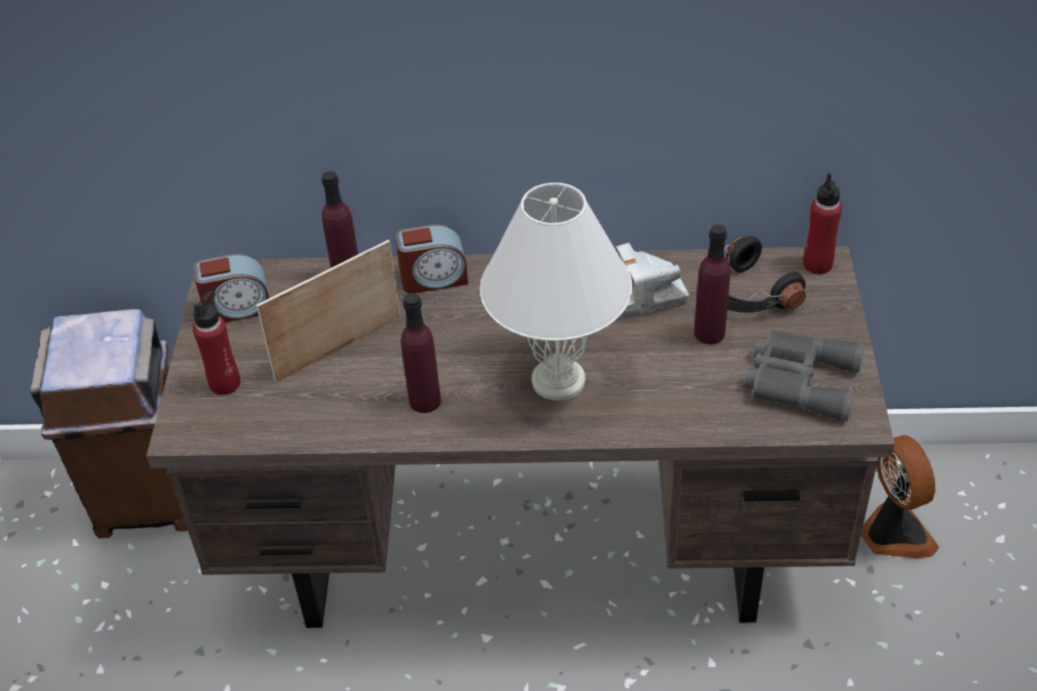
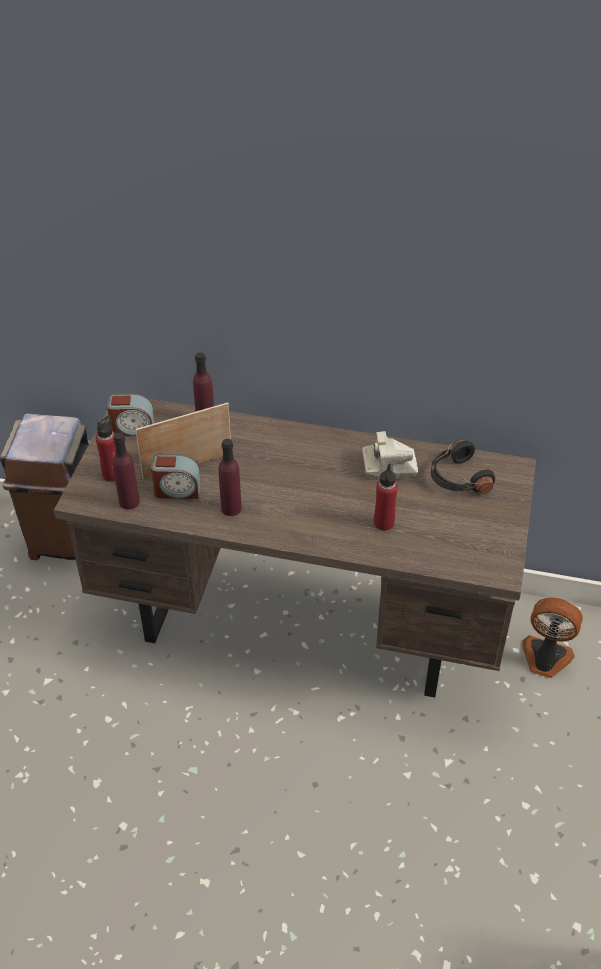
camera: 10 degrees right, 0 degrees up
alarm clock [395,224,468,293] -> alarm clock moved to [151,454,201,499]
white table lamp [480,183,632,401] -> none
purple bottle [694,224,730,344] -> purple bottle moved to [113,432,140,510]
grey binoculars [744,329,865,421] -> none
red bottle [803,173,842,274] -> red bottle moved to [374,464,398,531]
fan [861,435,939,558] -> fan turned 60 degrees counterclockwise [522,598,583,678]

